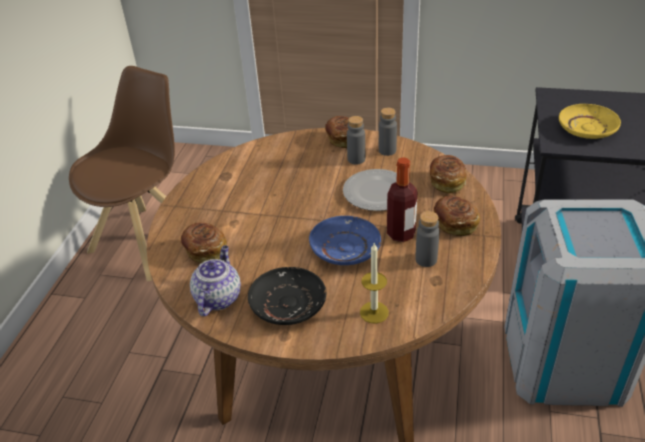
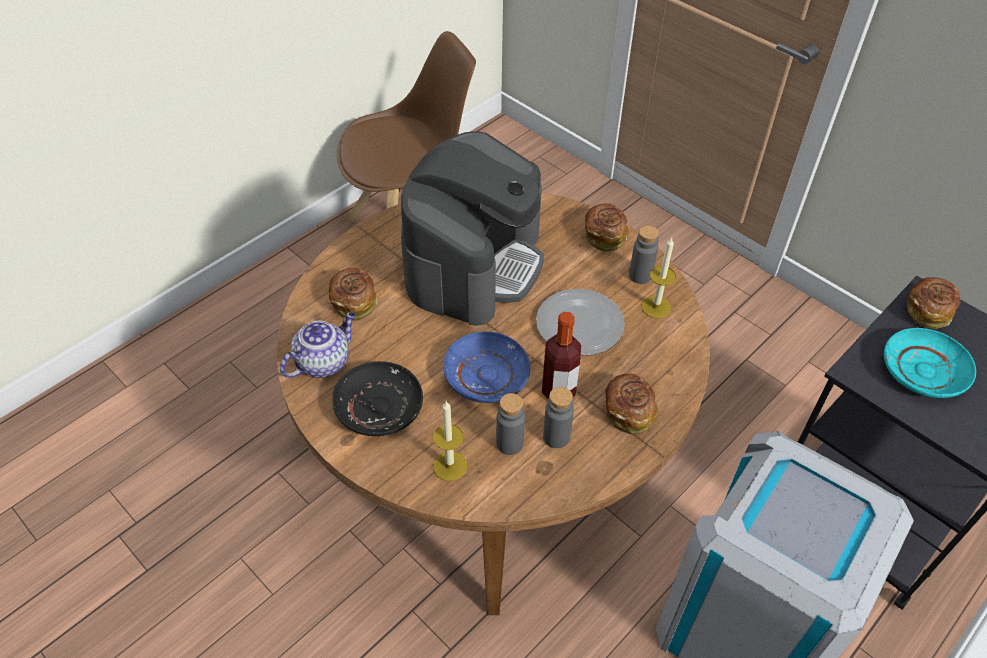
camera: 30 degrees right, 10 degrees up
grey bottle [347,116,365,164] -> grey bottle moved to [496,393,525,455]
bread [430,155,467,193] -> bread moved to [907,277,960,329]
yellow plate [559,104,621,139] -> turquoise plate [884,328,976,398]
none -> coffee machine [401,131,544,326]
none -> candle [641,237,676,318]

